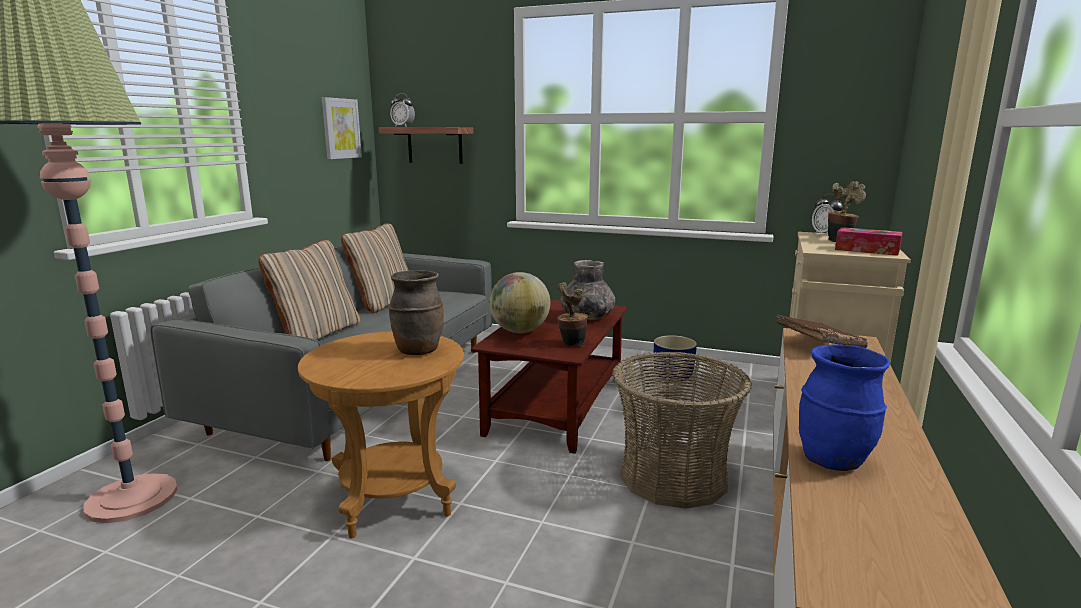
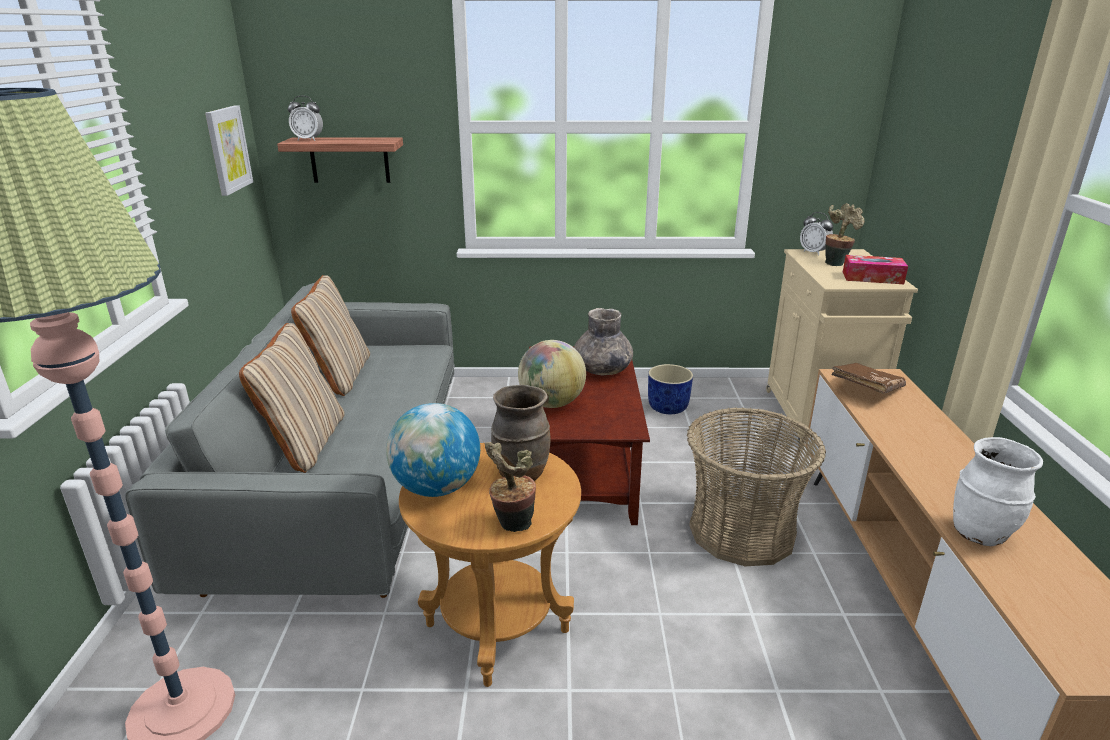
camera: 20 degrees left, 10 degrees up
potted plant [557,282,588,347] -> potted plant moved to [485,442,536,532]
blue vase [799,344,890,471] -> white vase [953,437,1043,546]
none -> globe [386,403,480,497]

